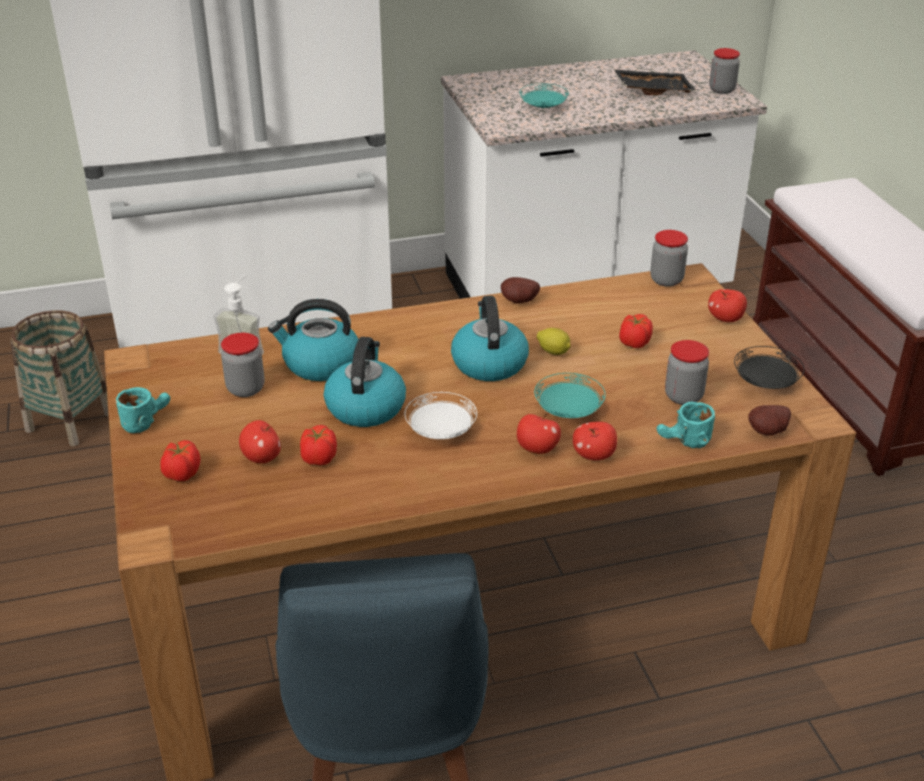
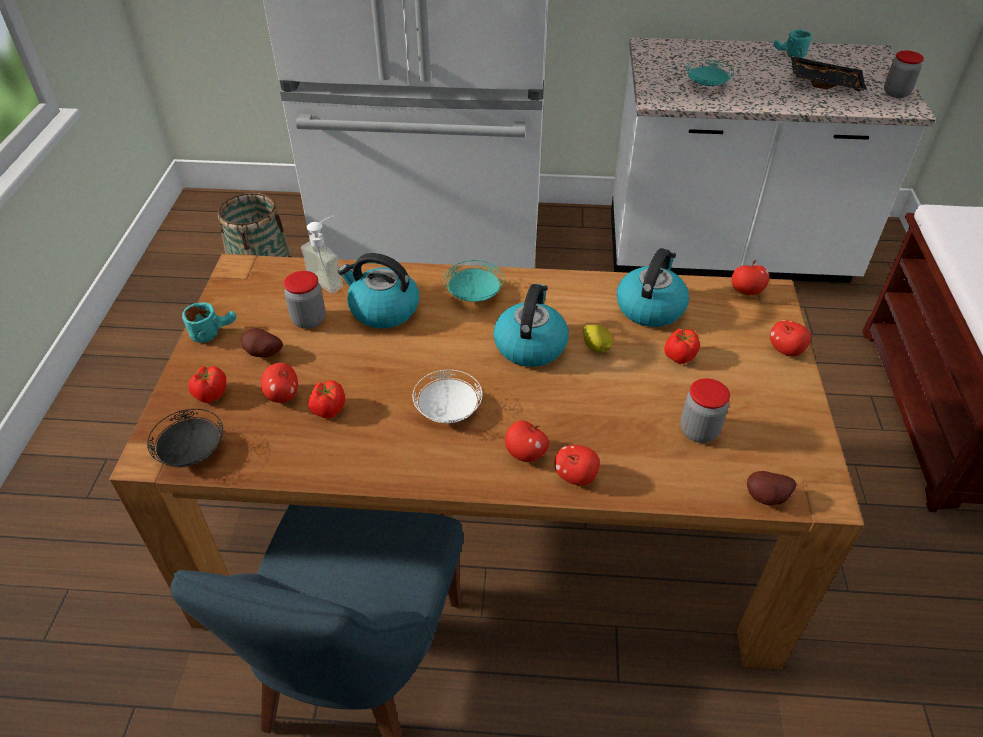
camera: 20 degrees right, 10 degrees up
kettle [324,337,406,427] -> kettle moved to [617,248,689,327]
potato [501,277,540,304] -> potato moved to [241,328,283,358]
turquoise plate [534,373,606,418] -> turquoise plate moved to [444,260,504,302]
jar [650,230,688,287] -> apple [732,260,769,296]
turquoise mug [657,402,715,448] -> turquoise mug moved to [774,29,812,58]
black plate [734,346,804,389] -> black plate moved to [147,409,223,467]

